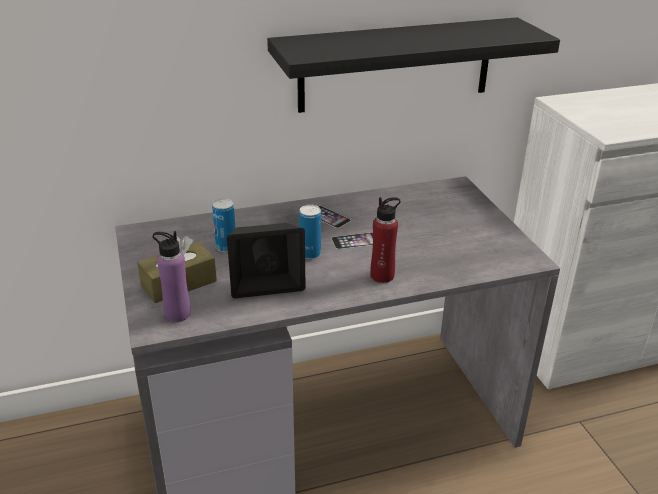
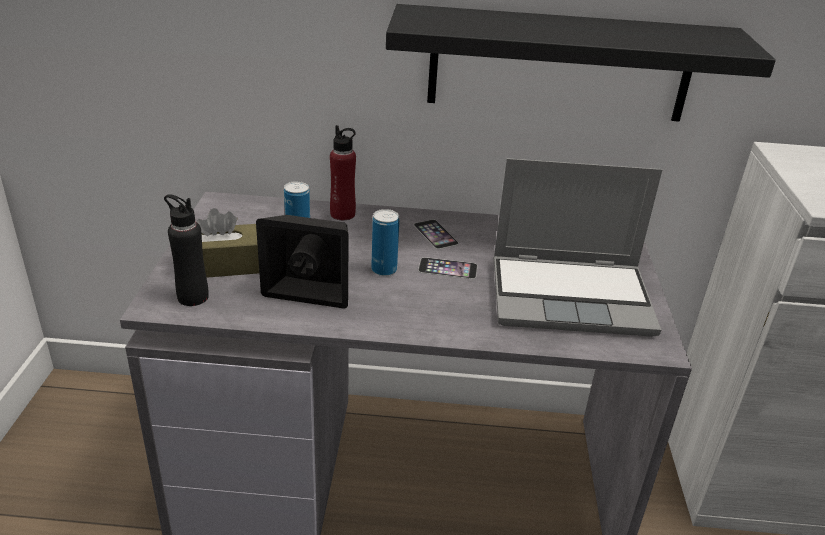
camera: 20 degrees right, 0 degrees up
purple bottle [153,231,191,322] -> black bottle [164,194,209,306]
red bottle [370,197,401,283] -> red bottle moved to [330,125,356,220]
none -> laptop [494,158,662,337]

